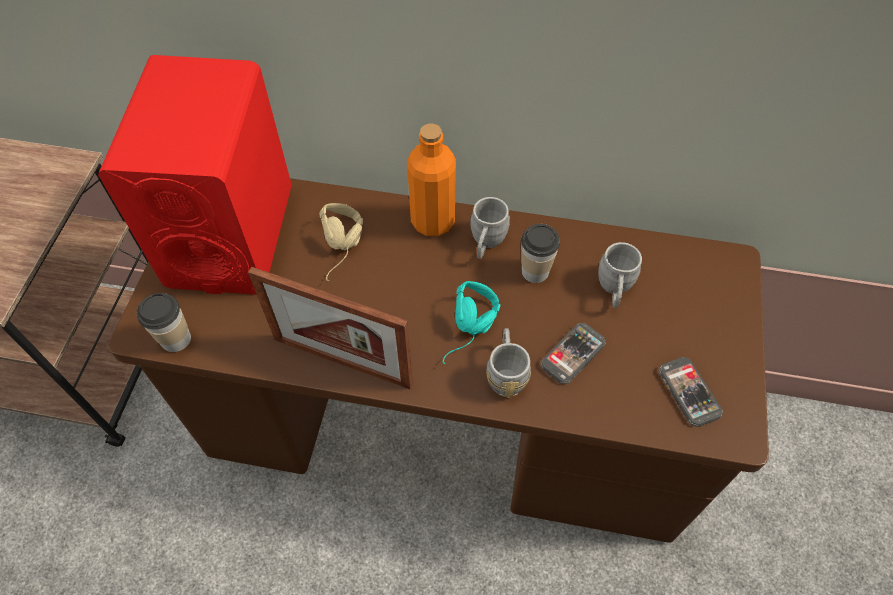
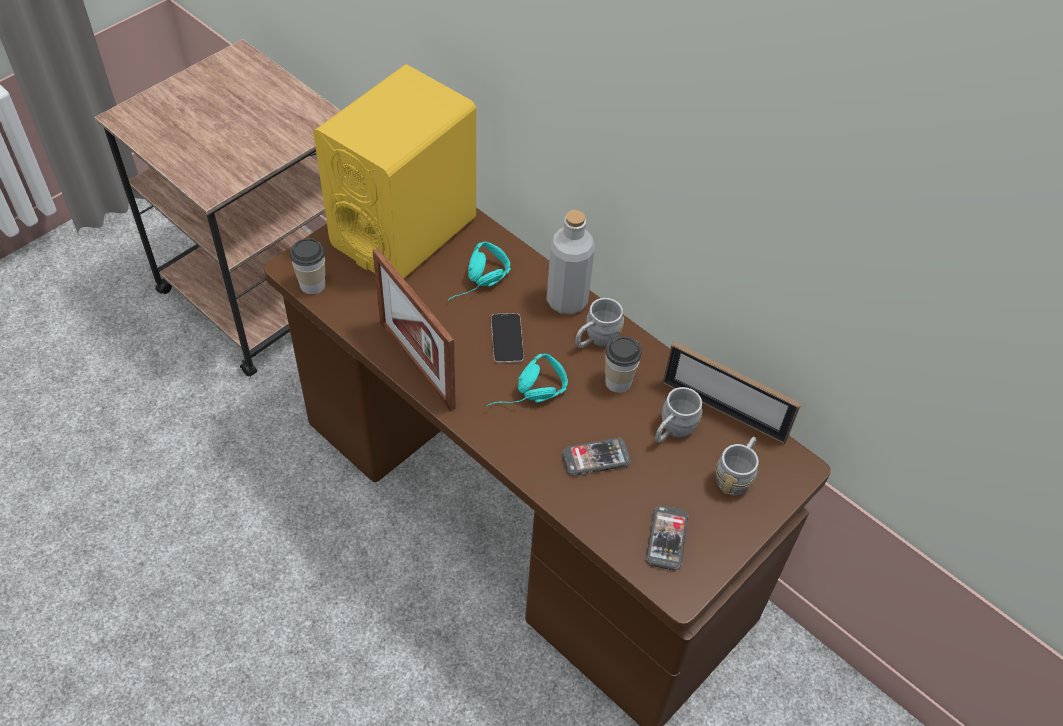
camera: 30 degrees right, 5 degrees down
red speaker [98,55,292,295] -> yellow speaker [313,65,476,279]
beige headphones [319,203,363,281] -> turquoise headphones [448,242,511,301]
orange bottle [407,124,456,236] -> grey bottle [546,210,595,315]
grey mug [486,328,531,398] -> grey mug moved to [715,437,759,496]
none -> phone [491,313,524,363]
none -> picture frame [663,341,802,444]

